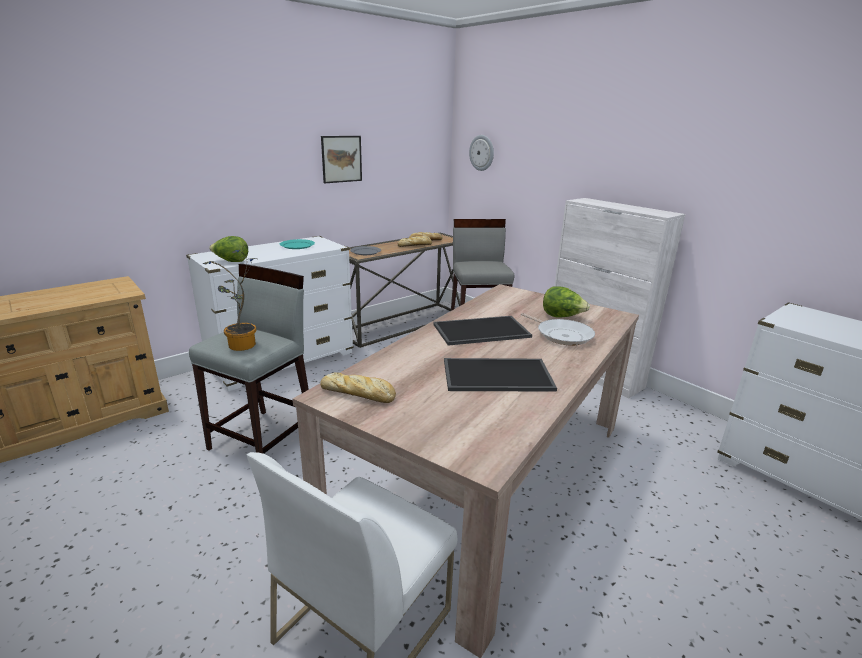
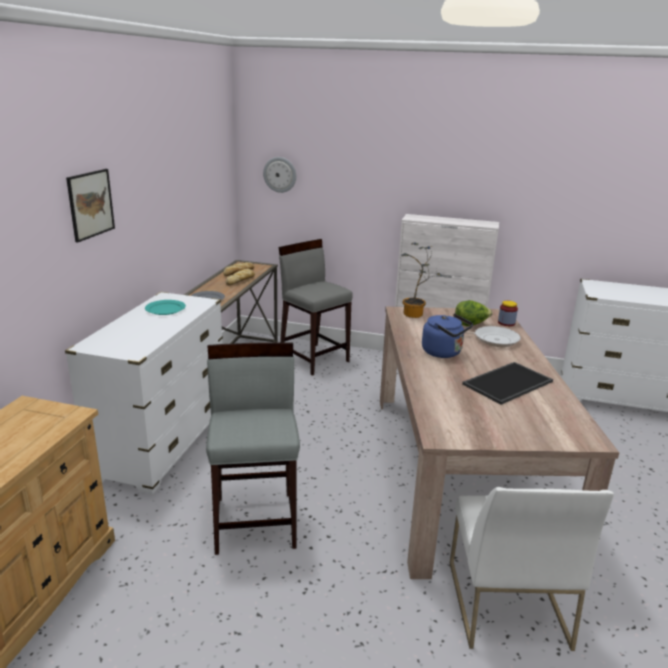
camera: 35 degrees left, 0 degrees up
potted plant [203,250,256,351] -> potted plant moved to [401,243,442,318]
lettuce [209,236,248,262] -> none
bread [320,372,396,403] -> none
picture [321,136,362,183] -> picture moved to [66,169,115,242]
tray [433,316,532,346] -> blue kettle [422,313,473,358]
none -> jar [498,301,518,326]

